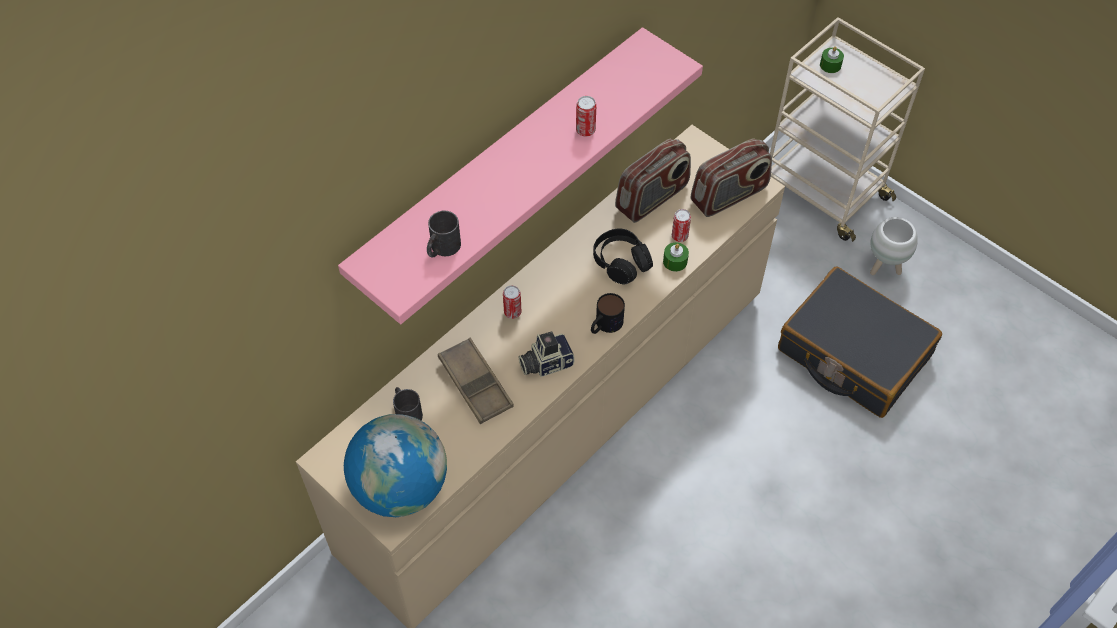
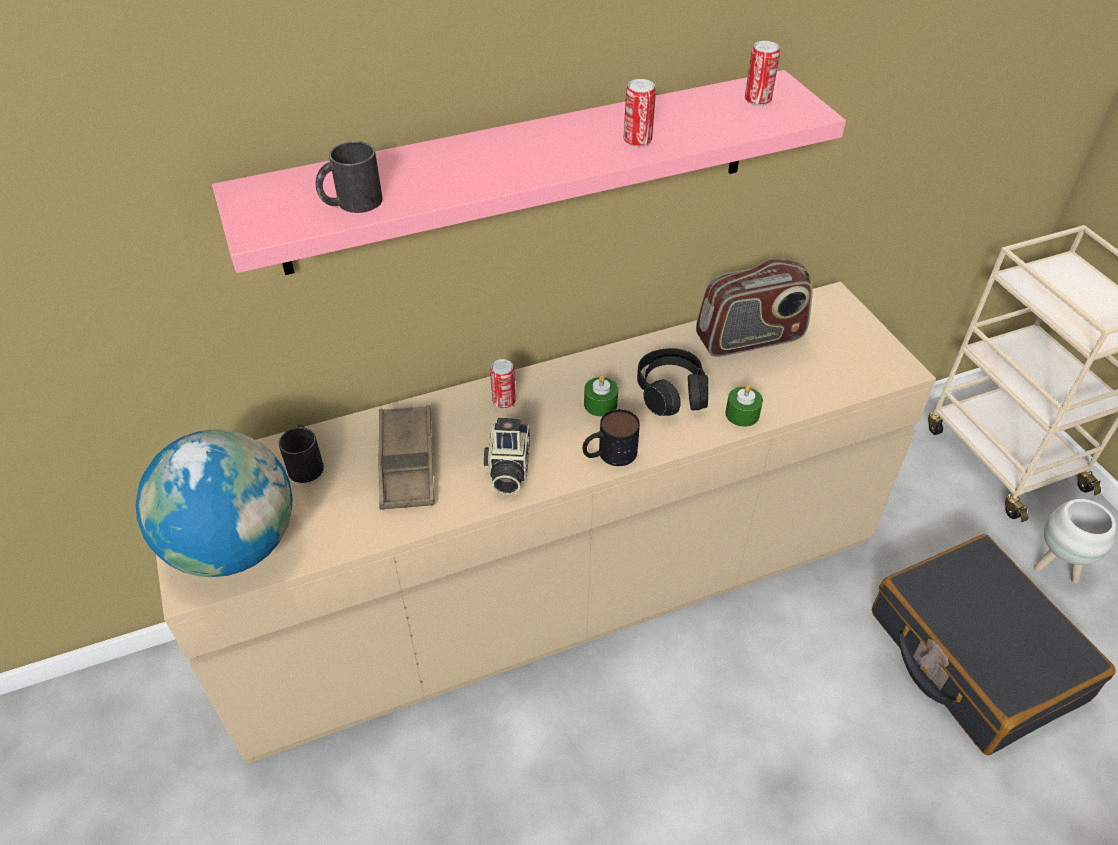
camera: 25 degrees right, 10 degrees down
camera [518,331,575,377] -> camera turned 90 degrees counterclockwise [484,418,530,495]
can [672,209,691,242] -> can moved to [745,41,780,106]
radio [691,138,772,217] -> none
green candle [820,46,844,73] -> green candle moved to [584,375,618,417]

